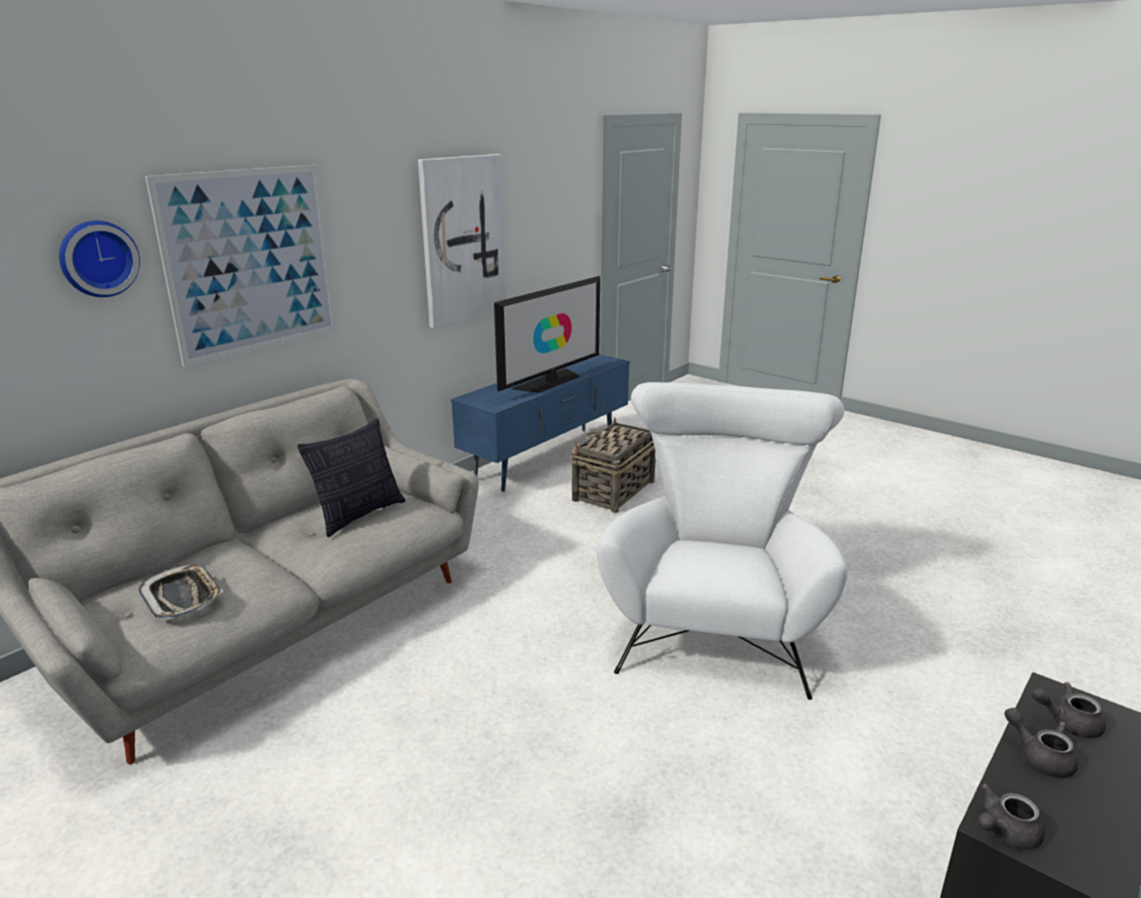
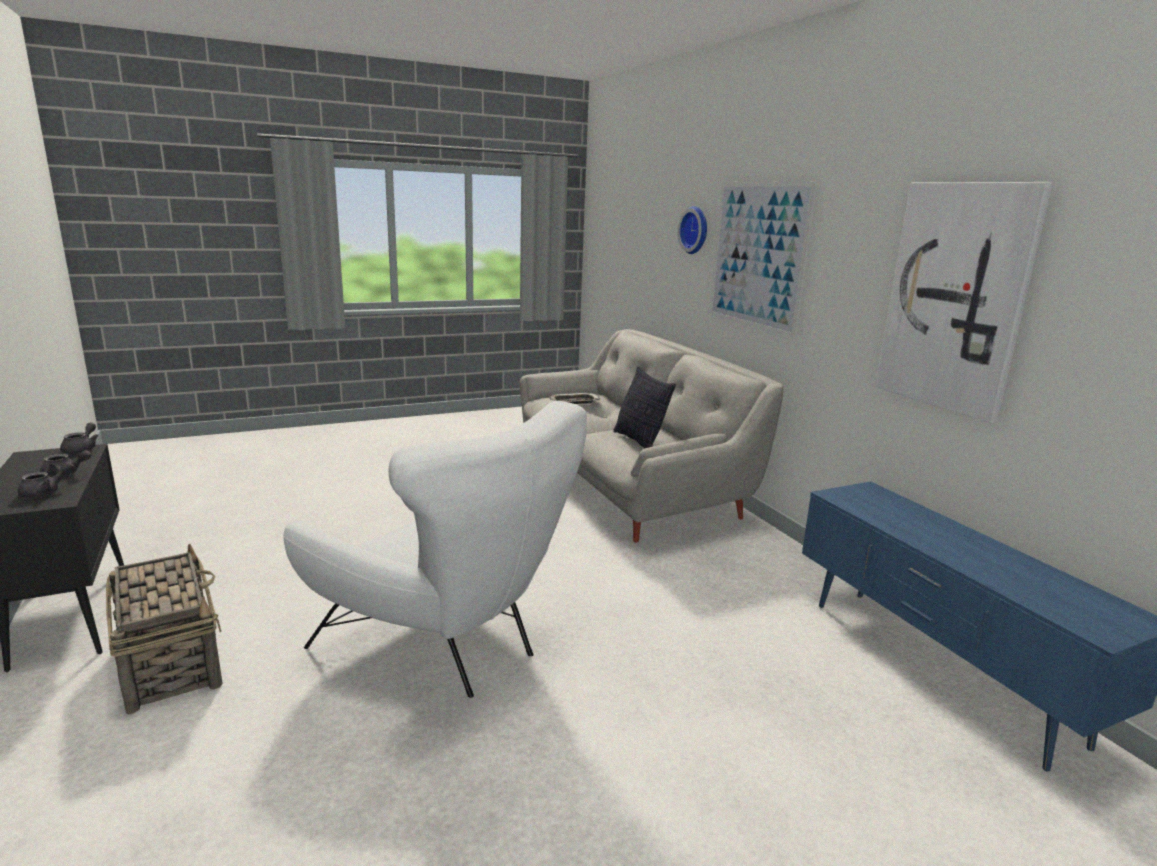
camera: 115 degrees right, 5 degrees down
television [494,276,600,393] -> none
basket [570,417,656,513] -> basket moved to [106,544,223,714]

